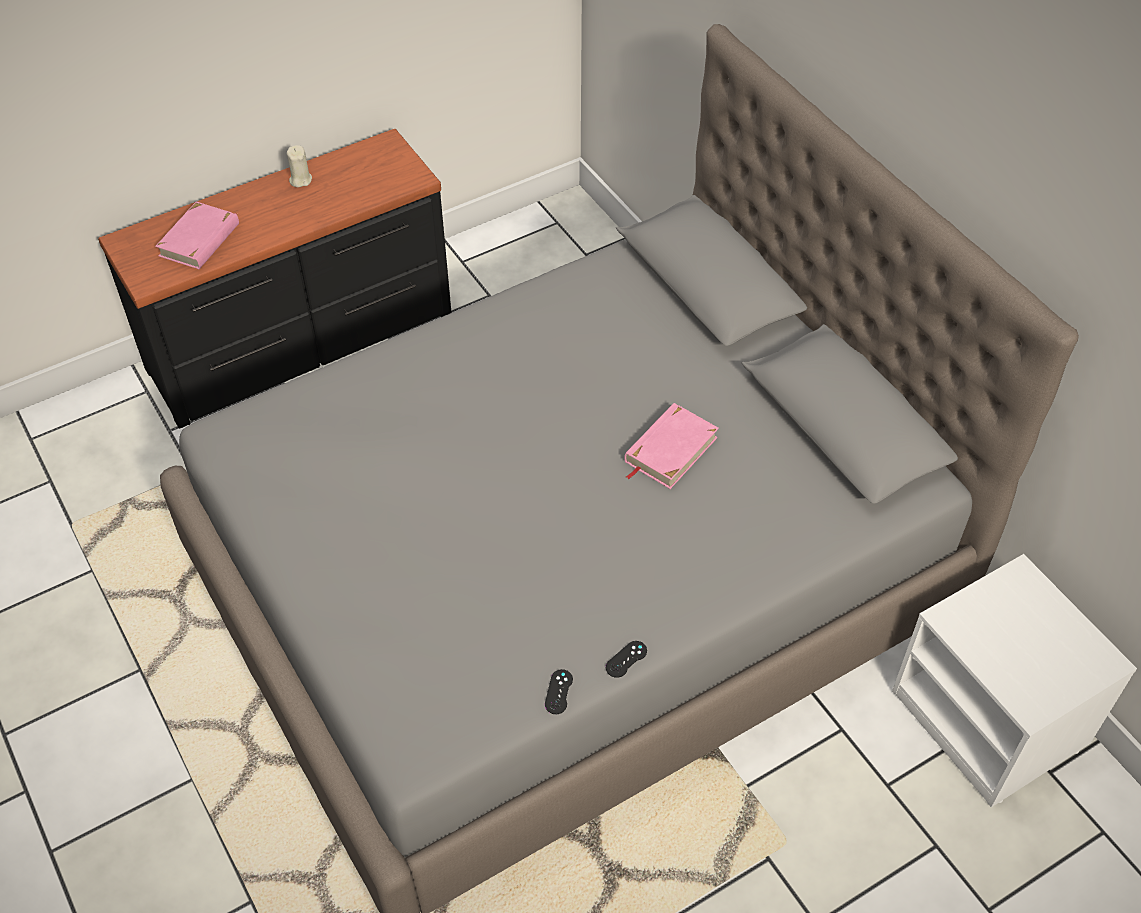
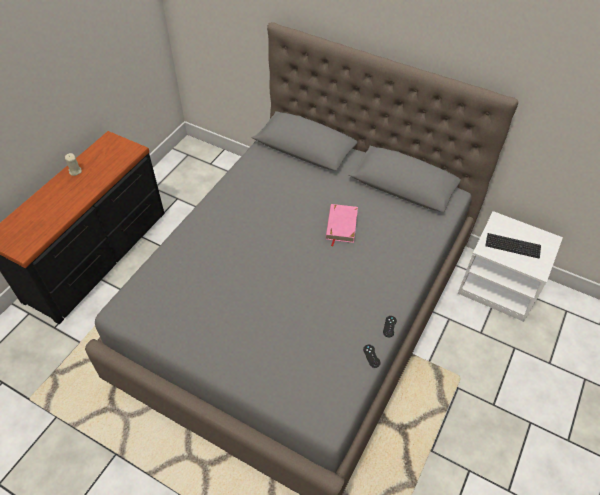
camera: 30 degrees left, 0 degrees up
pink book [155,202,239,269] -> none
none -> keyboard [485,233,541,259]

